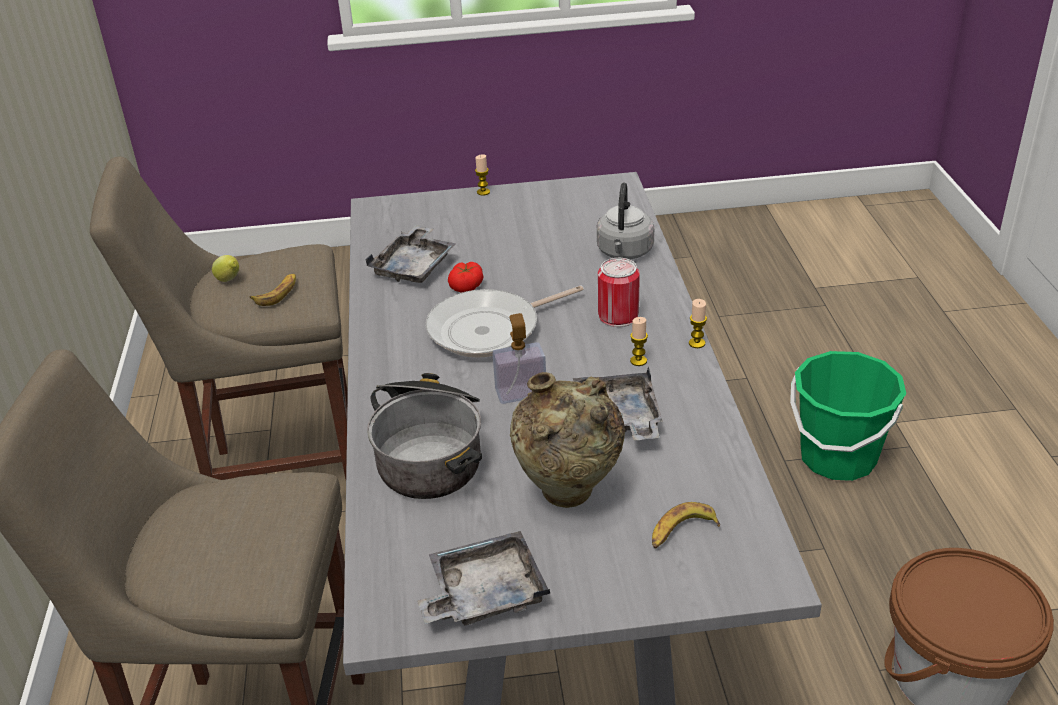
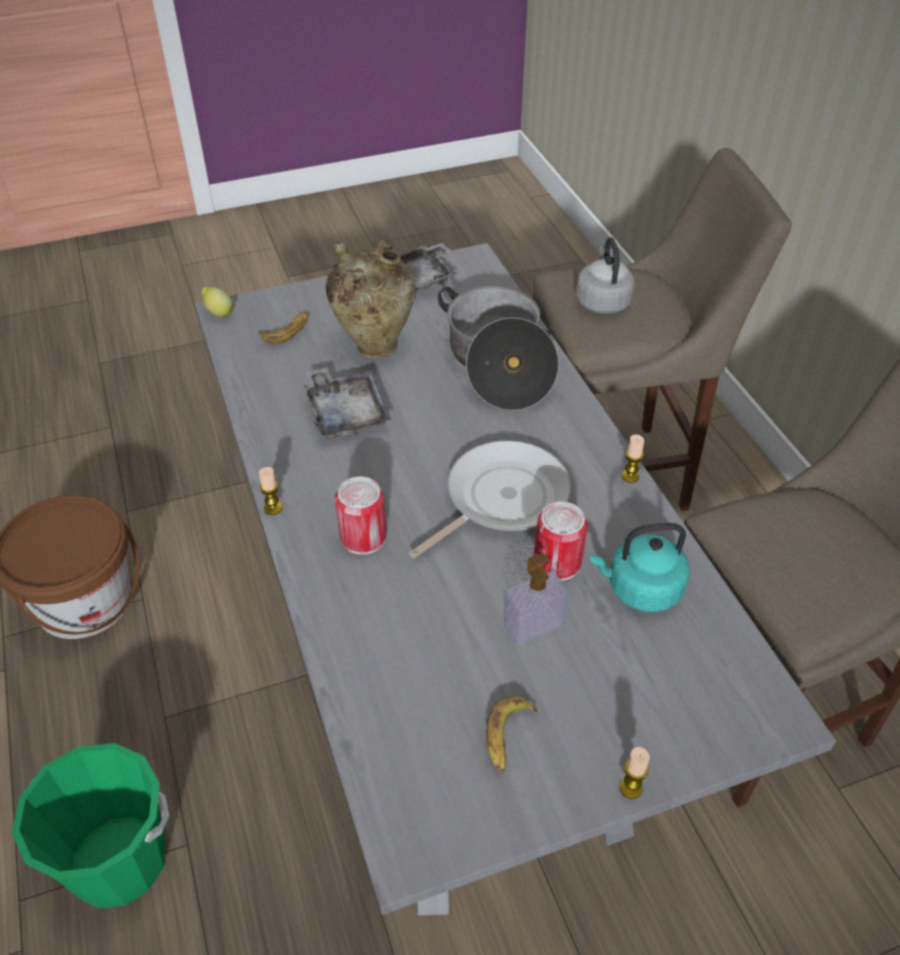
camera: 165 degrees right, 10 degrees up
lemon [212,255,239,282] -> lemon moved to [201,287,233,317]
banana [250,274,296,306] -> banana moved to [486,696,538,773]
grey tray [365,225,456,283] -> turquoise kettle [590,523,690,612]
tomato [448,262,483,293] -> can [534,502,588,581]
soap dispenser [493,313,546,404] -> soap dispenser moved to [504,553,569,645]
grey kettle [597,183,654,260] -> grey kettle moved to [576,237,635,314]
candle [630,317,648,366] -> candle moved to [622,434,644,483]

